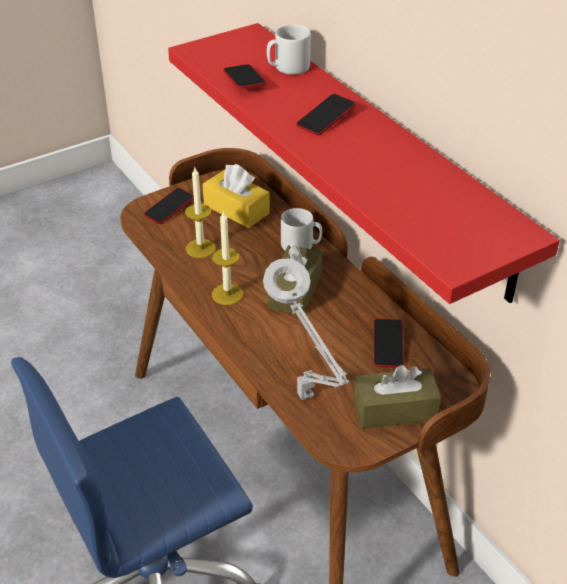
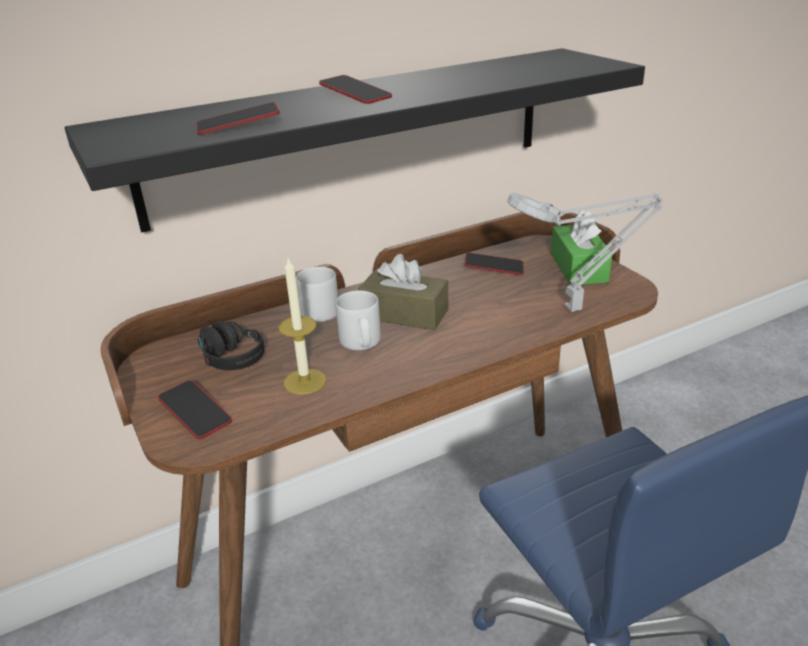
camera: 85 degrees left, 10 degrees down
red shelf [168,23,560,304] -> black shelf [64,48,645,233]
yellow tissue box [203,164,270,228] -> black headphones [198,321,264,370]
candle [212,211,243,305] -> none
grey mug [267,25,311,75] -> grey mug moved to [336,290,381,350]
brown tissue box [354,365,441,429] -> green tissue box [551,210,612,285]

